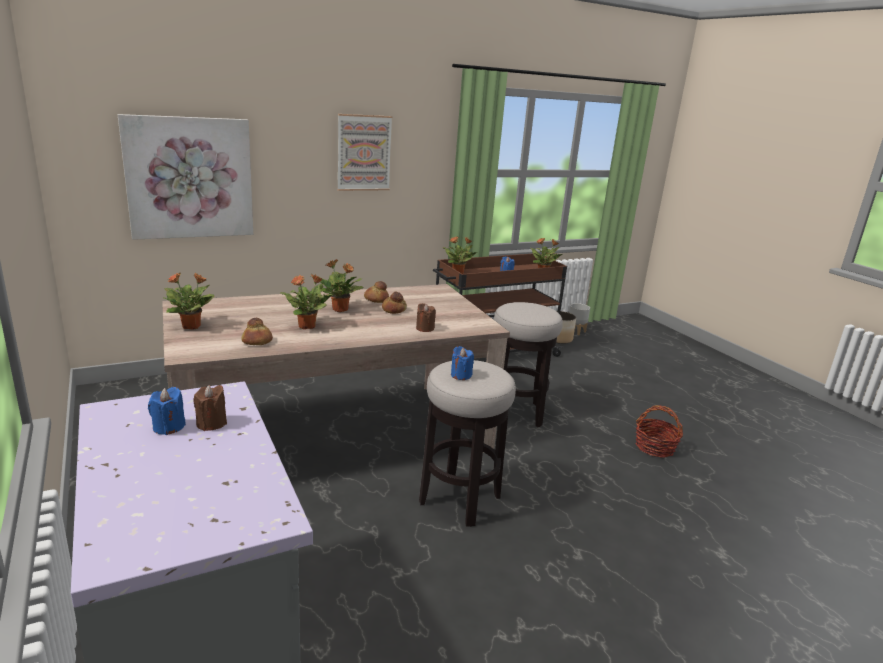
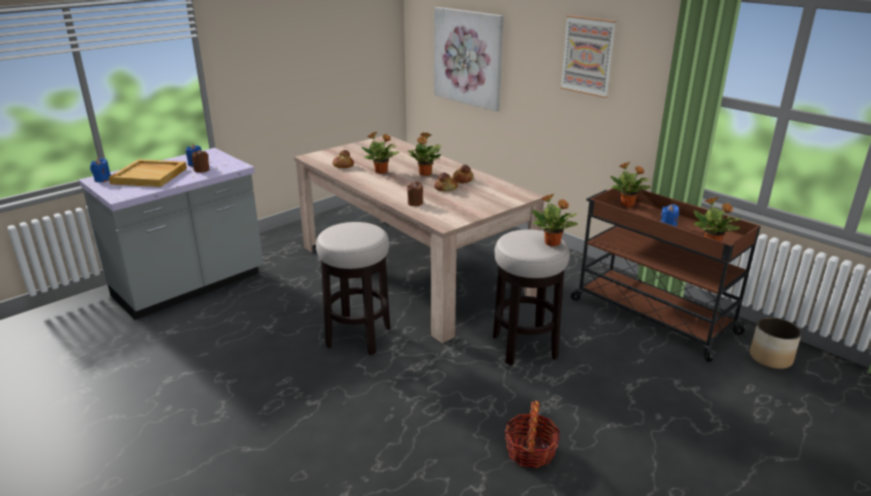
camera: 75 degrees right, 5 degrees up
potted plant [163,272,214,330] -> potted plant moved to [531,194,578,247]
blue candle [451,346,474,380] -> blue candle moved to [90,158,111,182]
grey planter [569,303,590,335] -> none
none -> beige tray [109,159,187,187]

